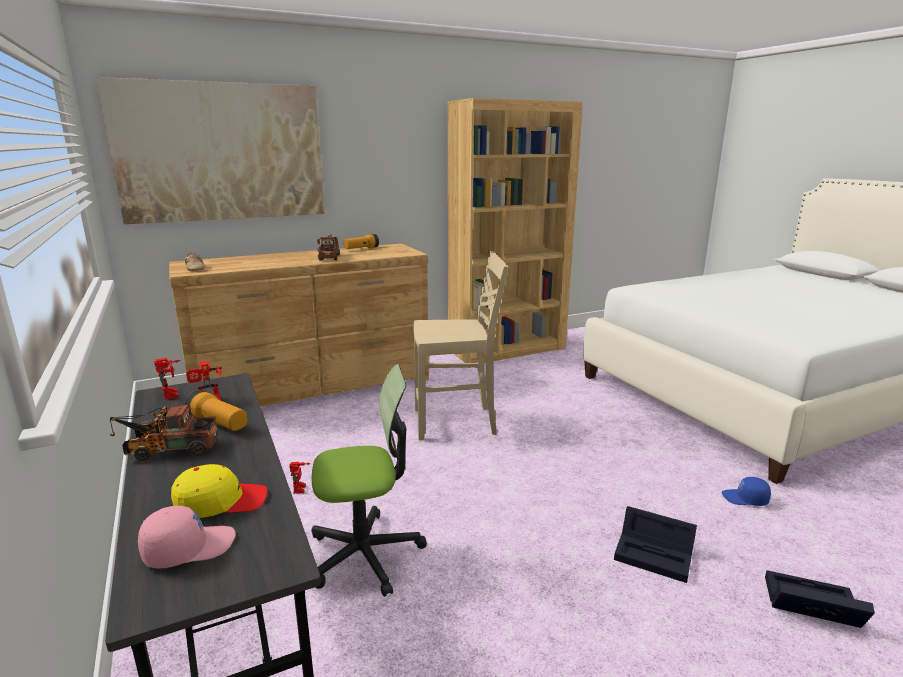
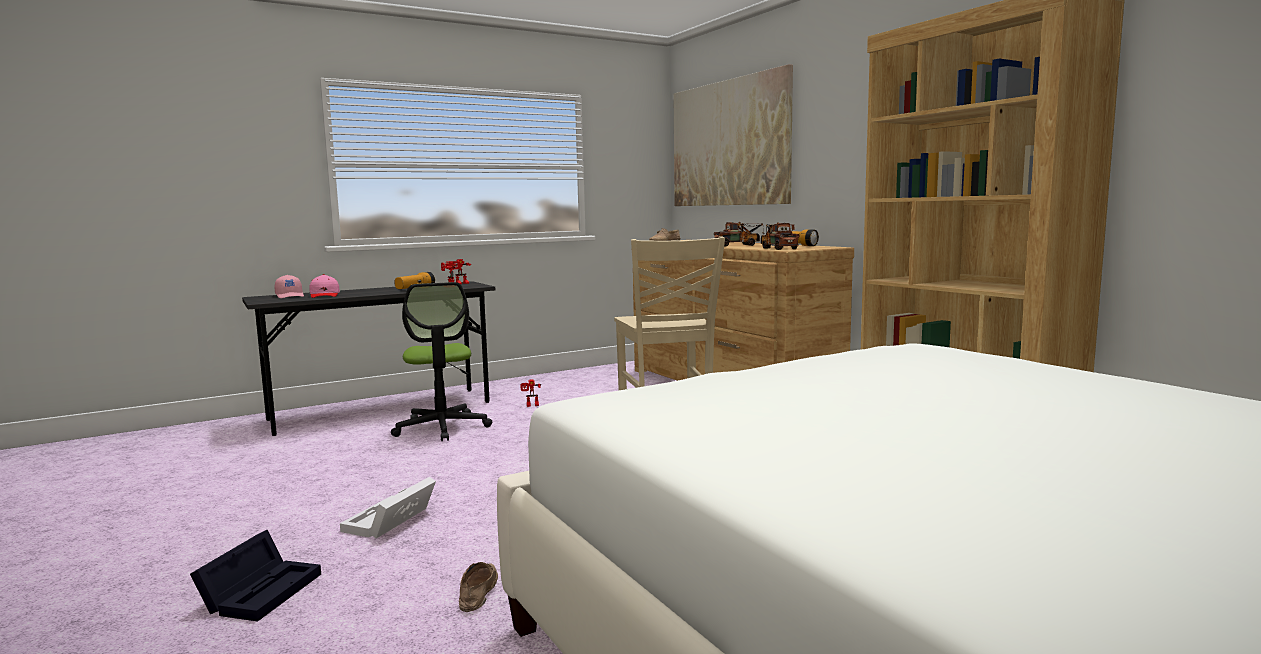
camera: 85 degrees right, 10 degrees down
toy truck [110,403,218,461] -> toy truck moved to [760,223,799,250]
yellow cap [171,464,268,518] -> pink cap [309,274,340,298]
black storage box [614,506,697,583] -> white storage box [340,477,436,538]
blue cap [722,477,771,506] -> beige shoe [459,562,498,612]

